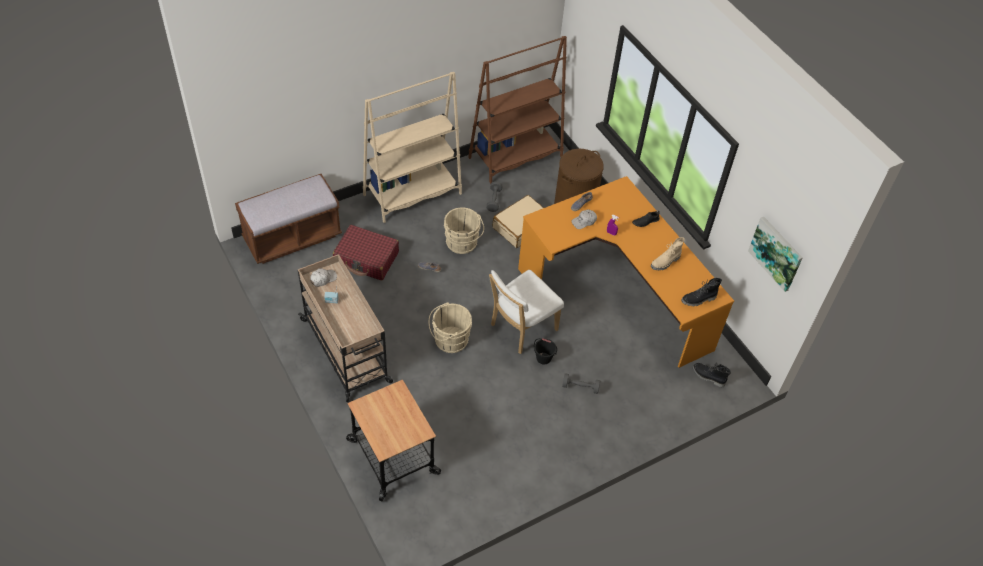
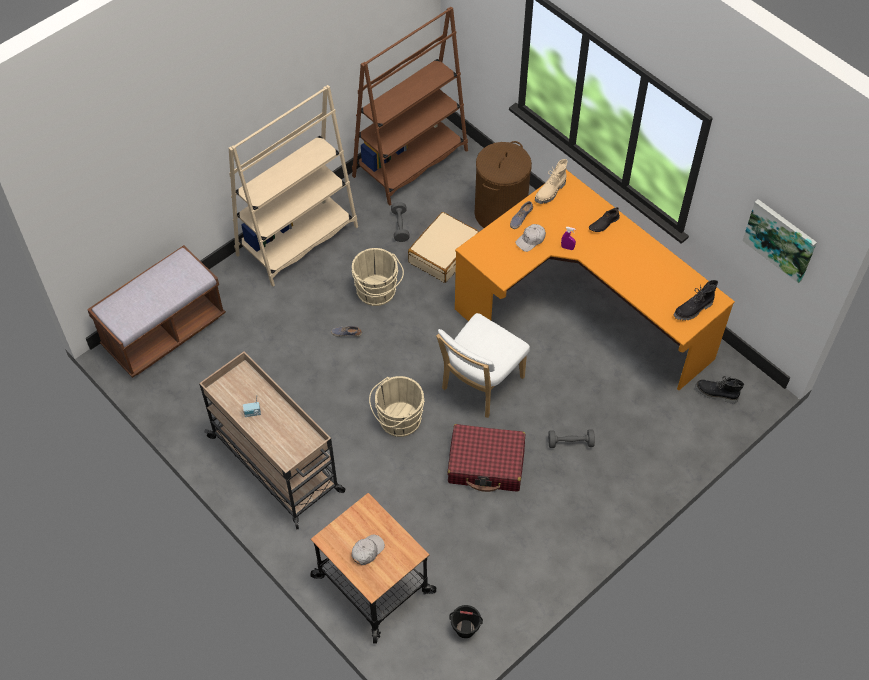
camera: 10 degrees left, 5 degrees up
white cap [310,268,337,287] -> white cap moved to [352,534,385,565]
red suitcase [333,225,399,280] -> red suitcase moved to [447,424,525,492]
black bucket [534,338,557,365] -> black bucket moved to [450,605,483,638]
beige boot [651,237,685,270] -> beige boot moved to [535,159,567,204]

